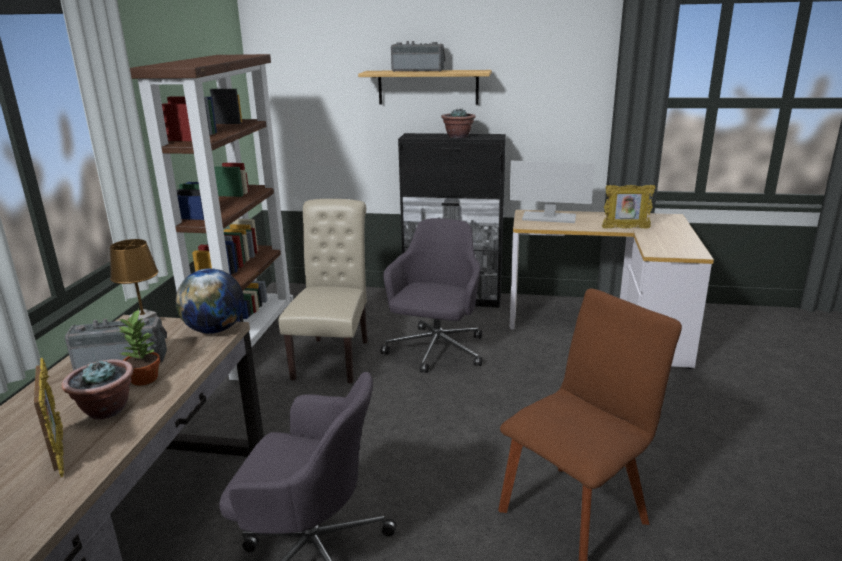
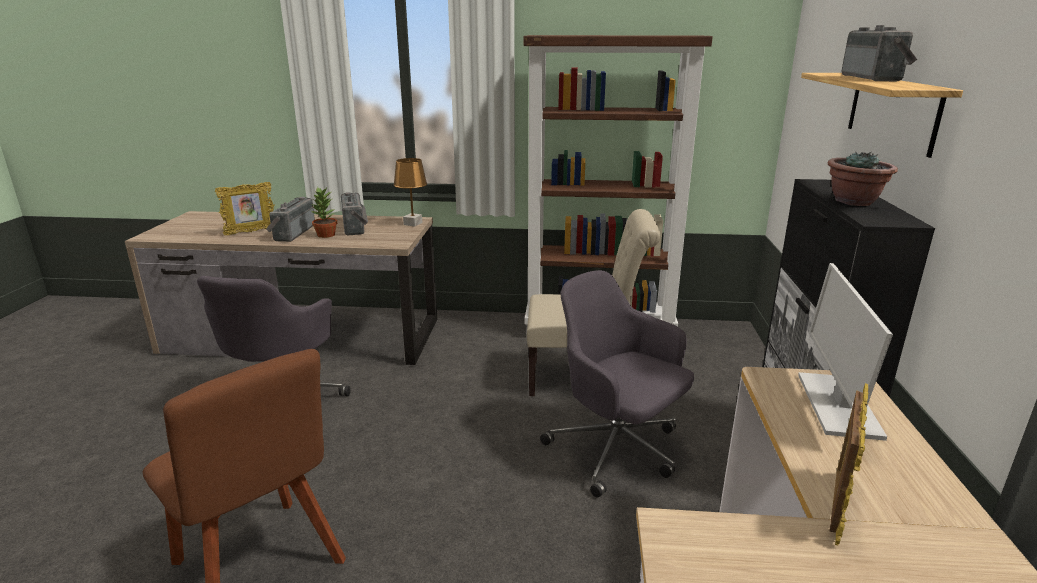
camera: 85 degrees right, 0 degrees up
potted plant [62,359,134,419] -> radio [266,197,315,242]
globe [176,268,244,334] -> none
grey office chair [380,218,483,373] -> grey office chair turned 150 degrees counterclockwise [540,270,694,498]
picture frame [602,185,655,229] -> picture frame turned 150 degrees counterclockwise [829,383,868,546]

